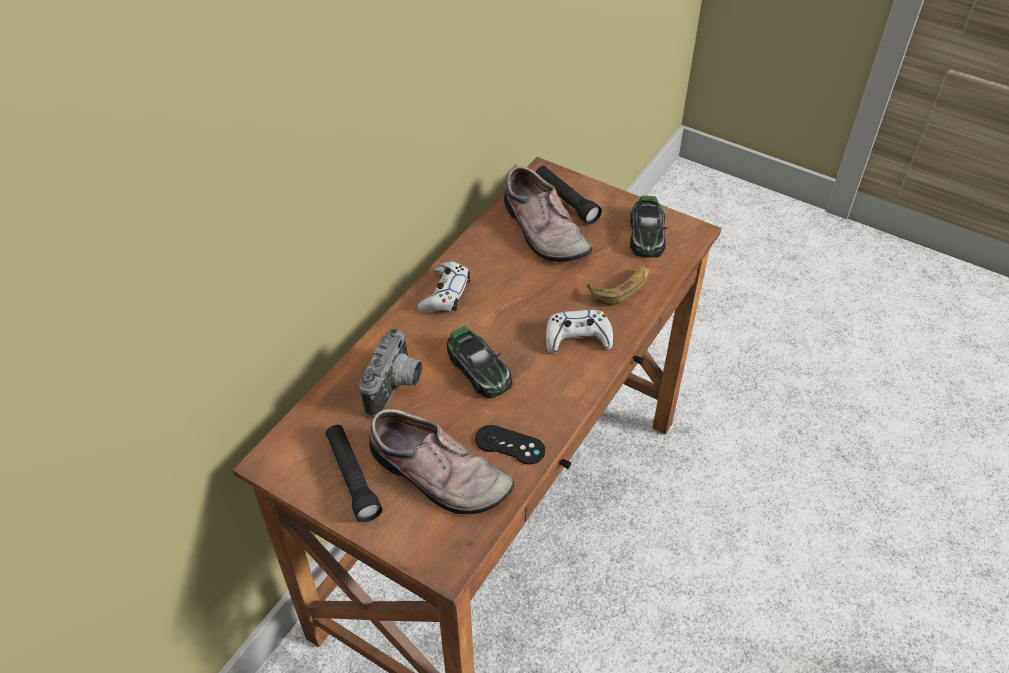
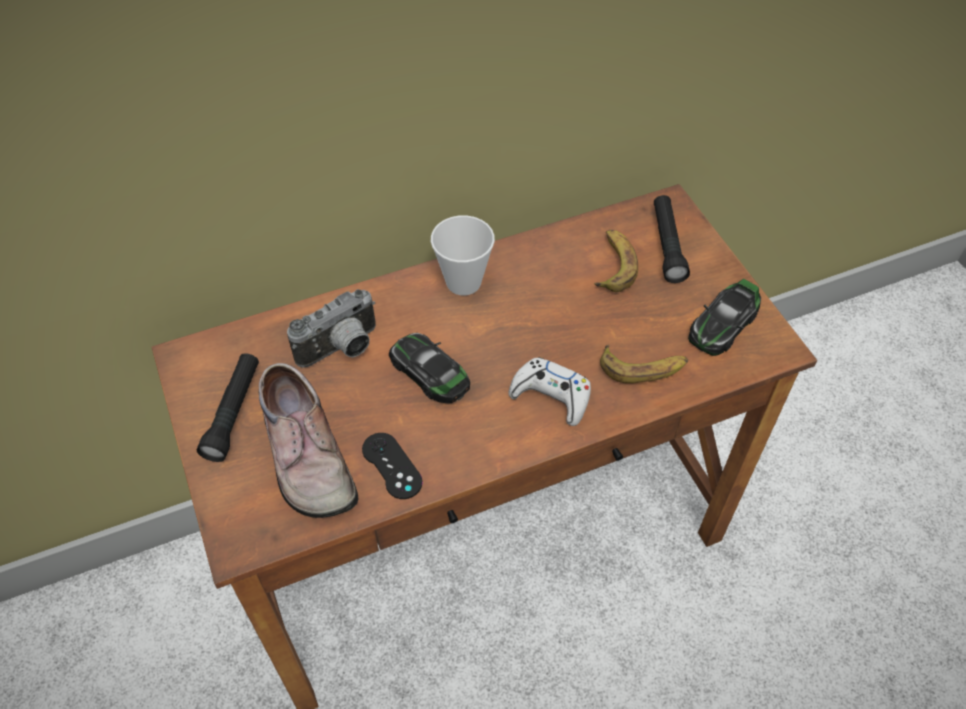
camera: 35 degrees right, 5 degrees up
white game controller [418,262,470,313] -> cup [431,215,495,295]
toy car [447,326,513,398] -> toy car turned 135 degrees clockwise [389,333,470,403]
shoe [504,166,592,262] -> banana [594,230,638,292]

